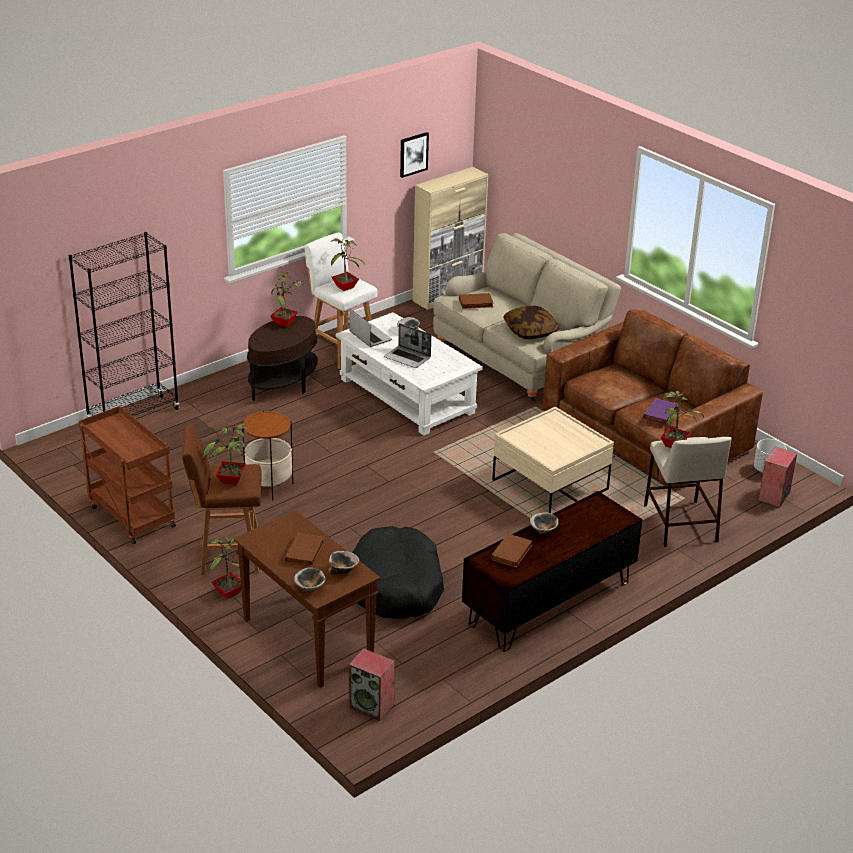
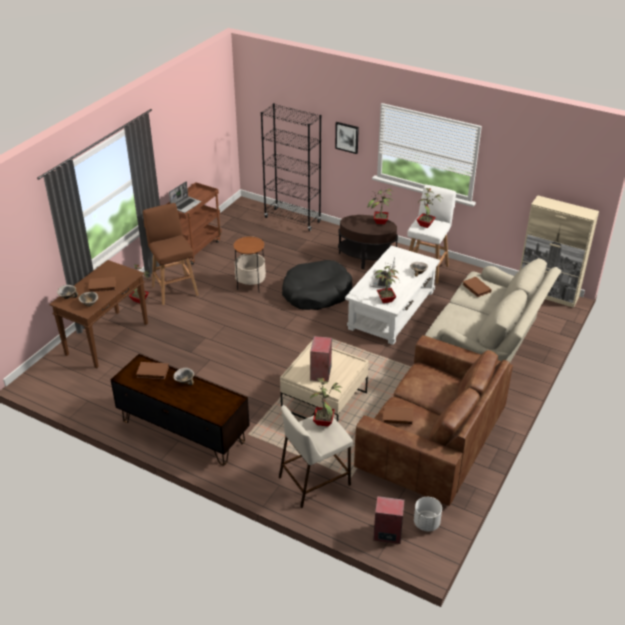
camera: 70 degrees right, 5 degrees up
potted plant [203,422,249,485] -> potted plant moved to [375,264,399,303]
laptop [349,309,392,347] -> laptop moved to [169,181,201,213]
speaker [349,648,395,721] -> speaker moved to [310,336,332,382]
black dog bed [352,526,444,619] -> black dog bed moved to [282,260,352,310]
picture [400,132,429,178] -> picture moved to [335,122,359,154]
pillow [503,306,559,339] -> none
purple book [644,398,677,424] -> brown book [383,406,413,425]

